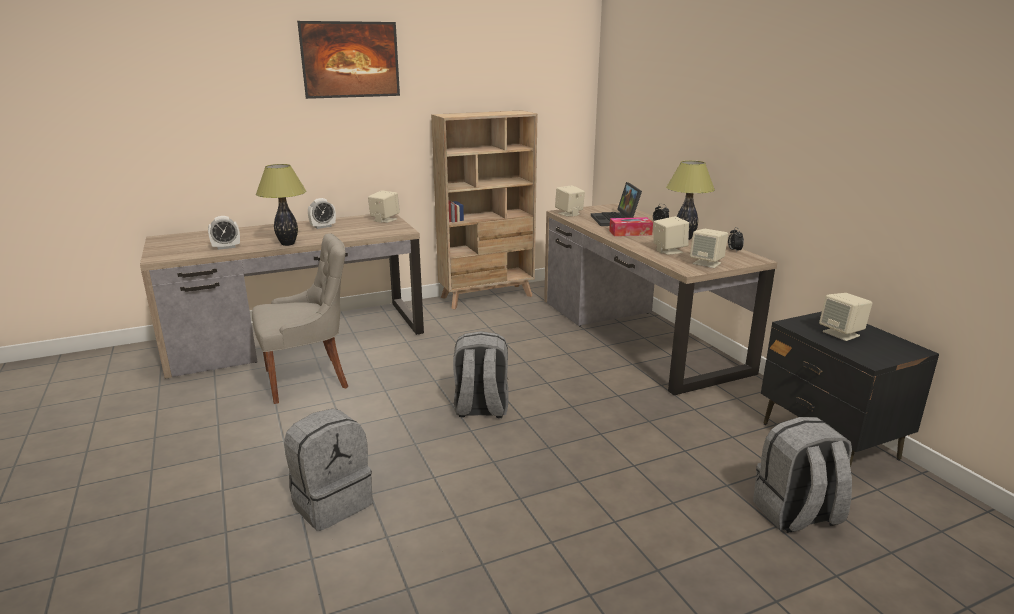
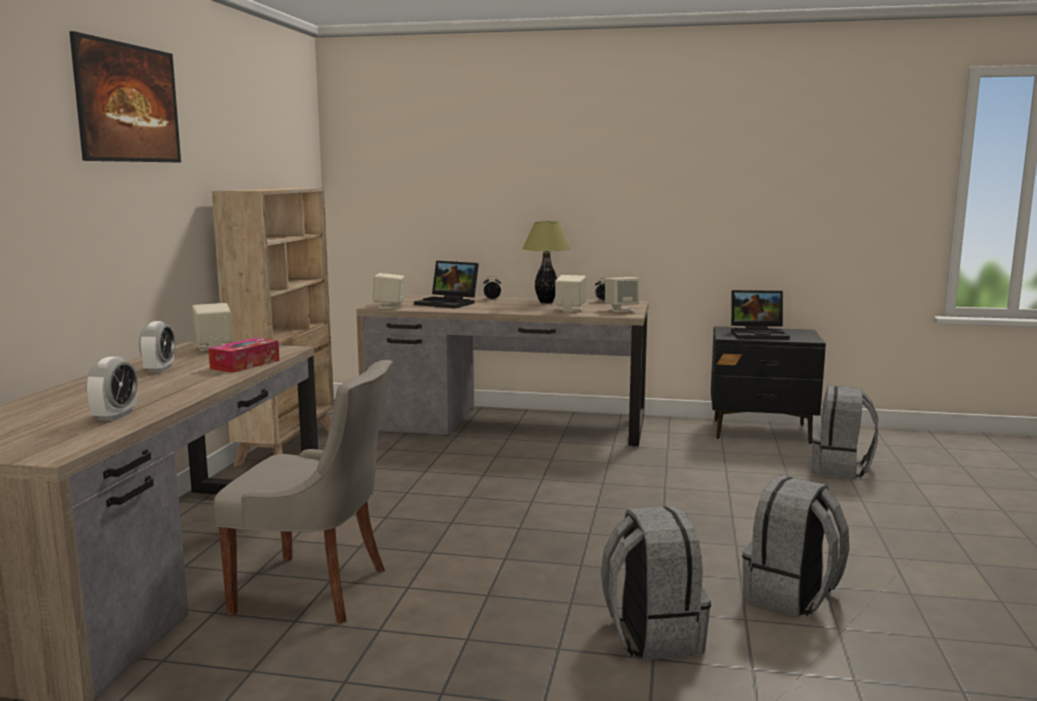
camera: 55 degrees left, 10 degrees down
grey chair [252,233,348,404] -> grey chair turned 90 degrees clockwise [213,360,393,624]
table lamp [256,164,307,246] -> none
grey backpack [453,331,508,418] -> grey backpack moved to [742,475,849,617]
tissue box [609,217,653,236] -> tissue box moved to [208,338,279,373]
beige speaker [819,293,872,341] -> laptop [731,290,790,340]

